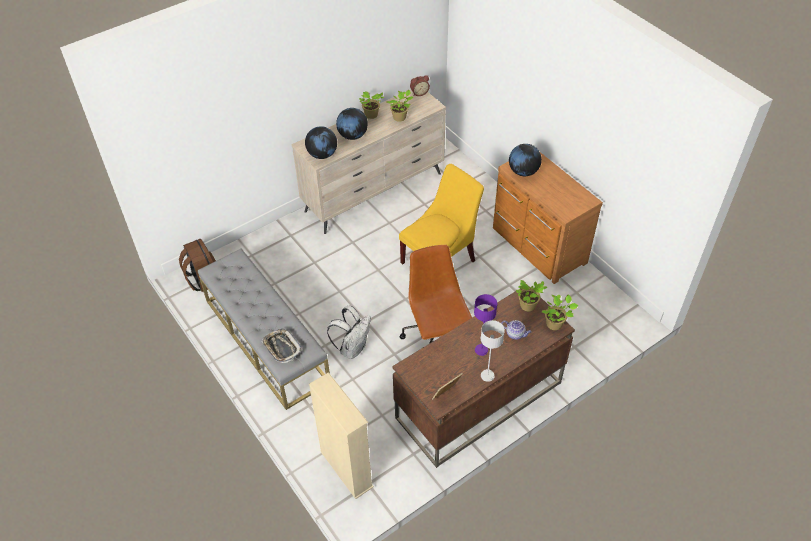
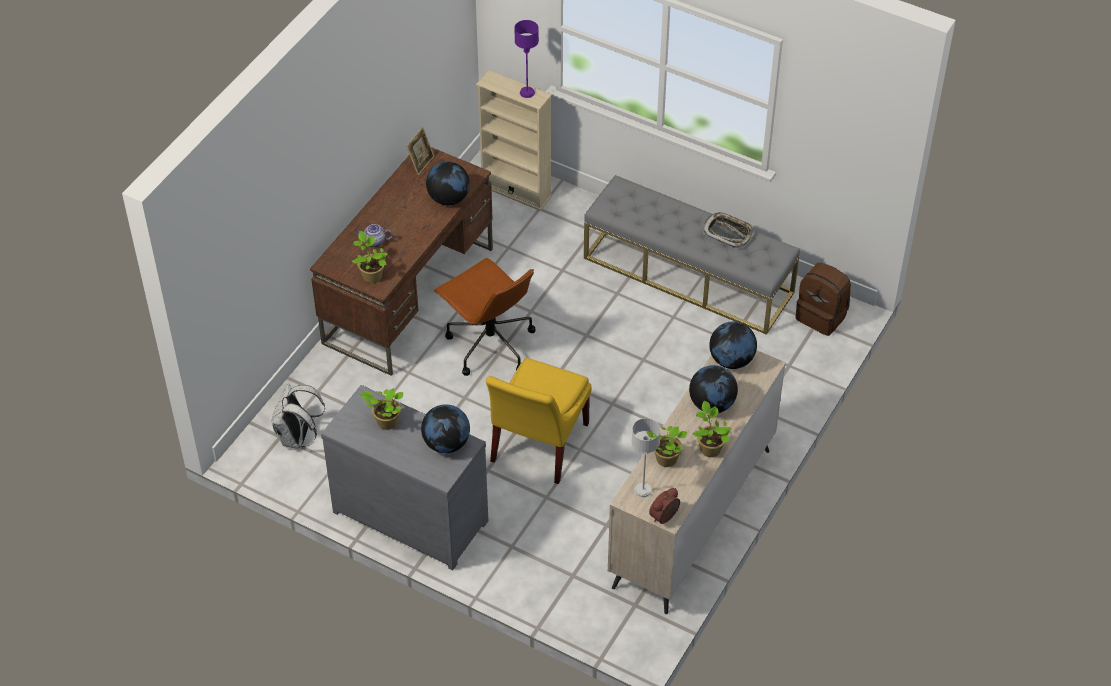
camera: 155 degrees right, 0 degrees up
tray [261,329,302,363] -> tray moved to [703,212,754,248]
white backpack [327,306,371,359] -> white backpack moved to [272,383,325,449]
purple table lamp [474,294,497,356] -> purple table lamp moved to [514,20,539,98]
grey table lamp [481,320,505,382] -> grey table lamp moved to [632,418,661,498]
brown dresser [493,152,603,284] -> grey dresser [321,385,488,571]
potted plant [542,294,578,330] -> potted plant moved to [360,388,403,430]
none -> globe [426,161,470,205]

